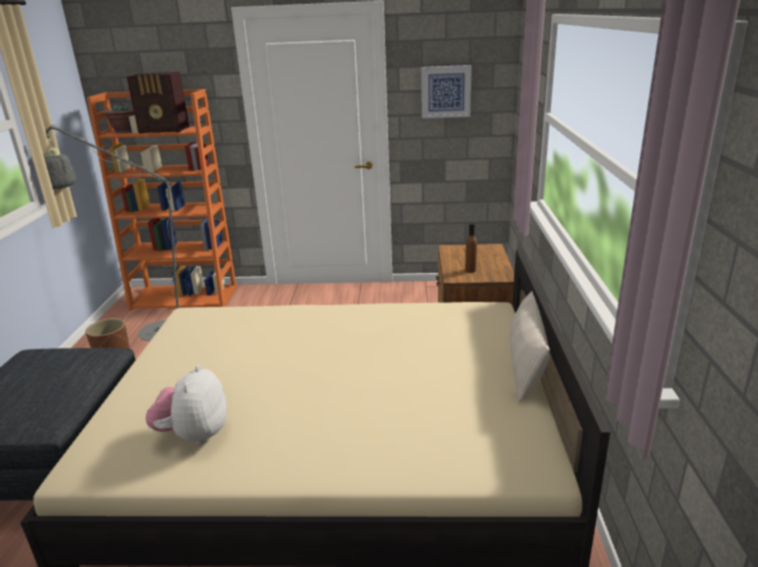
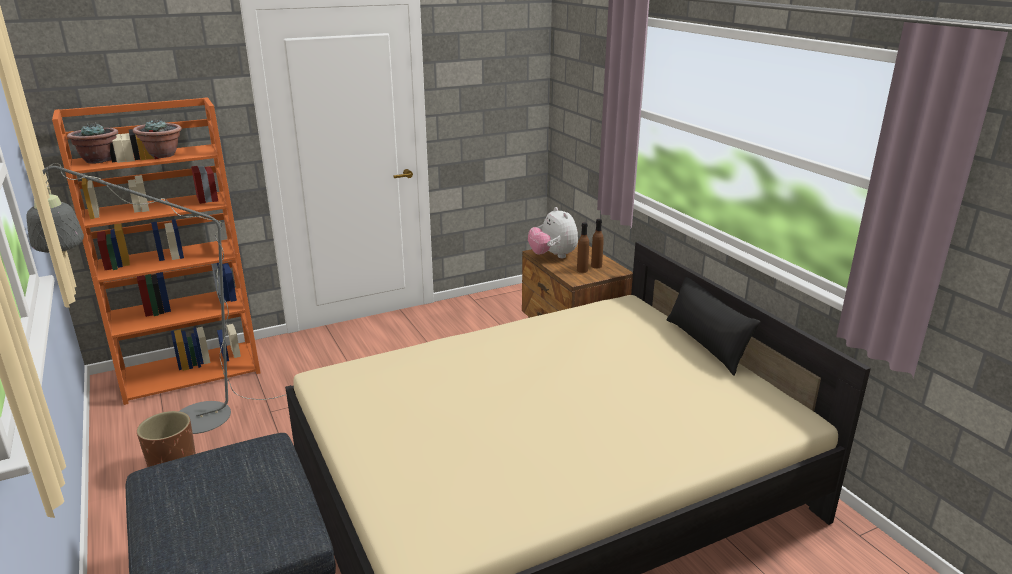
camera: 30 degrees left, 0 degrees up
radio [127,72,189,134] -> potted plant [133,119,182,158]
plush toy [145,365,227,444] -> plush toy moved to [528,207,578,258]
picture [421,65,472,118] -> none
beige pillow [509,291,550,403] -> black pillow [667,277,760,376]
none -> brown bottle [591,219,604,268]

